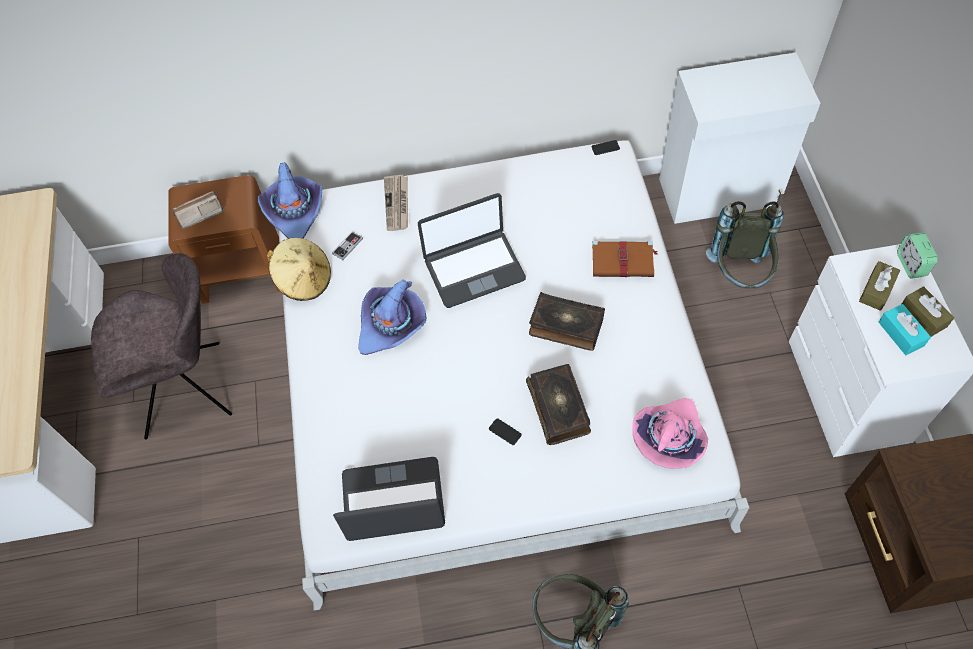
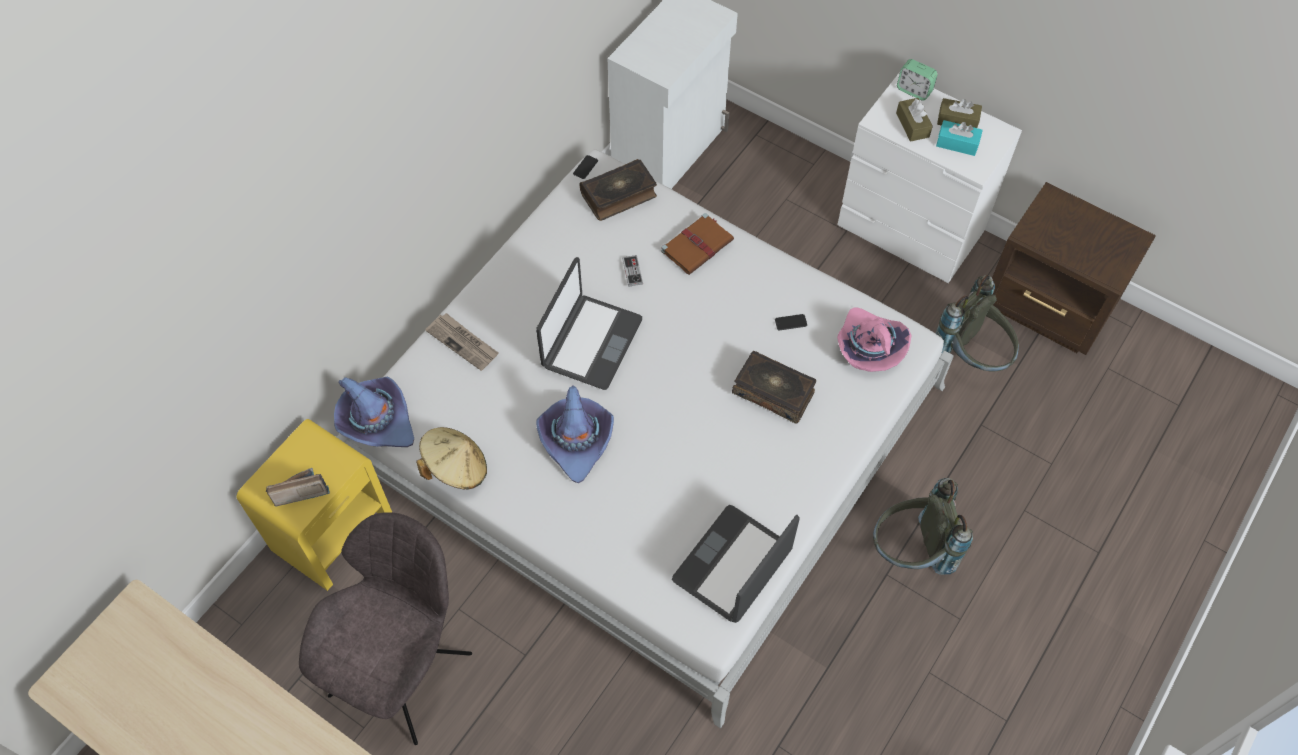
camera: 50 degrees left, 0 degrees up
brown nightstand [169,175,280,304] -> yellow nightstand [236,419,393,591]
radio [173,191,225,229] -> radio turned 60 degrees clockwise [266,468,330,506]
game controller [332,231,363,260] -> game controller moved to [622,255,643,287]
phone [489,418,522,445] -> phone moved to [775,314,807,330]
book [529,292,605,351] -> book moved to [580,159,657,221]
grey backpack [706,201,784,288] -> grey backpack moved to [935,275,1019,371]

